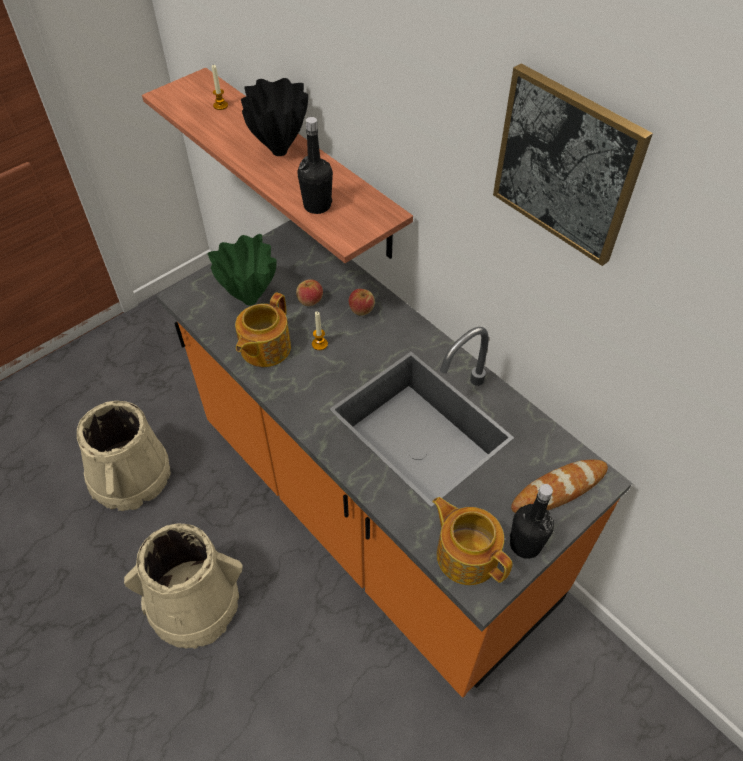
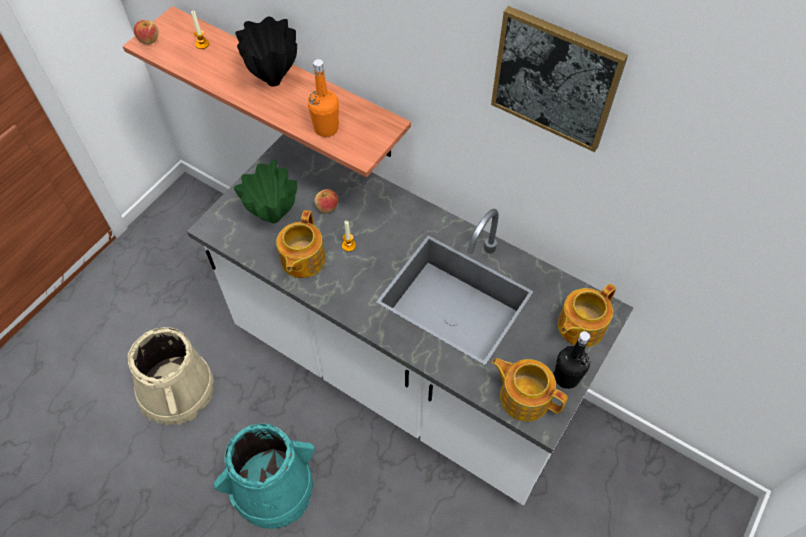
camera: 15 degrees left, 5 degrees up
beige bucket [124,523,243,649] -> turquoise bucket [214,424,314,529]
orange counter [156,220,632,698] -> white counter [187,134,633,505]
black bottle [298,117,333,214] -> orange bottle [308,59,339,137]
apple [349,289,375,316] -> apple moved to [134,20,159,45]
bread [511,460,608,513] -> teapot [558,284,616,347]

